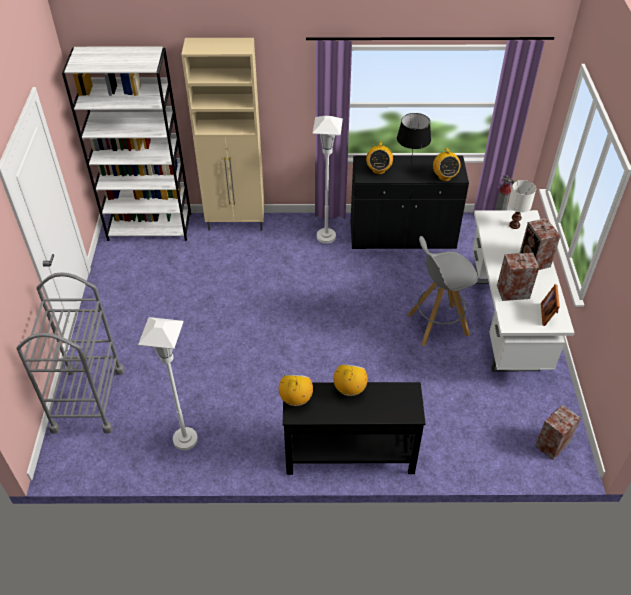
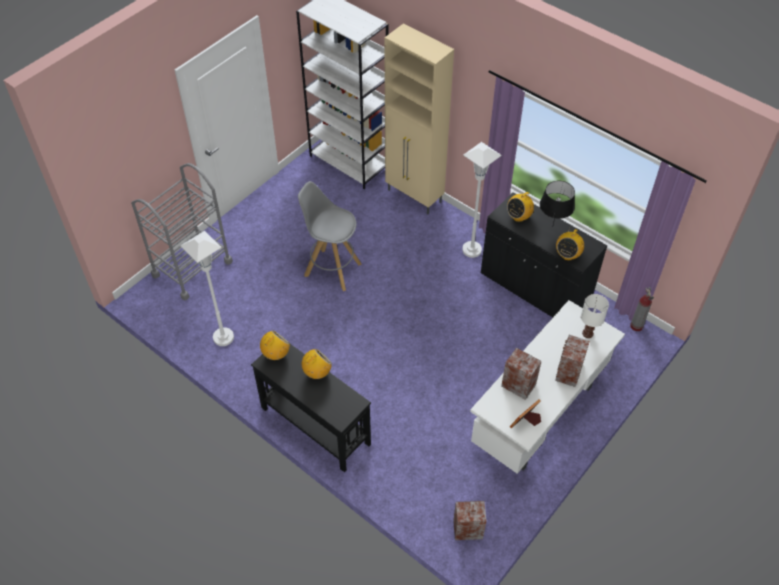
camera: 40 degrees right, 5 degrees up
grey stool [407,236,478,346] -> grey stool moved to [298,181,362,291]

